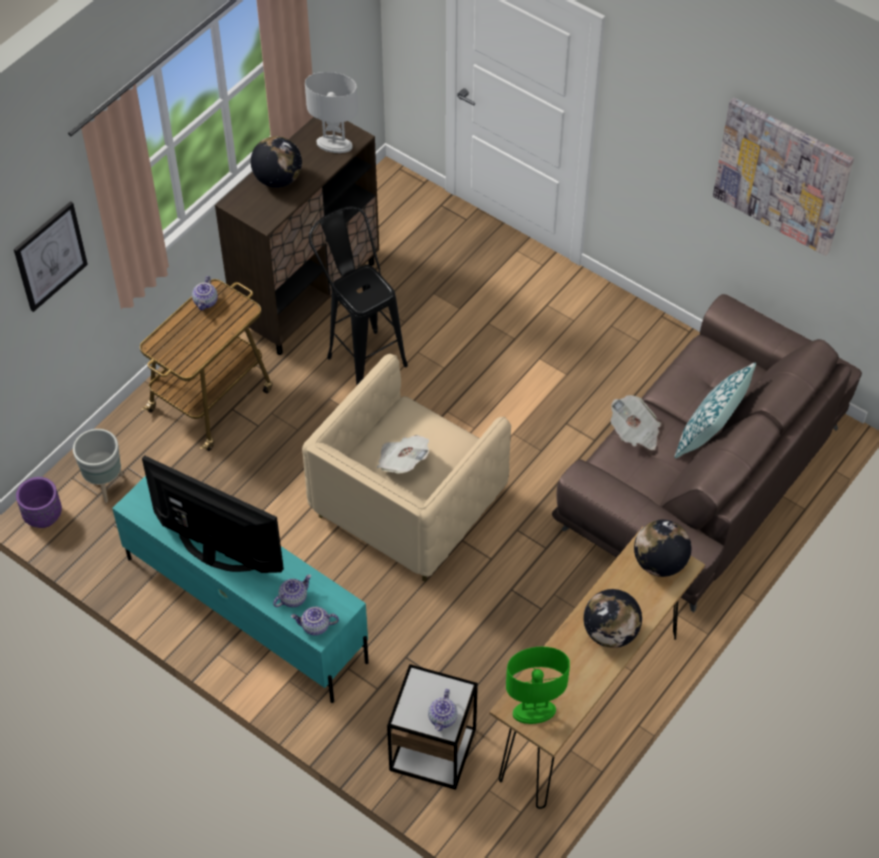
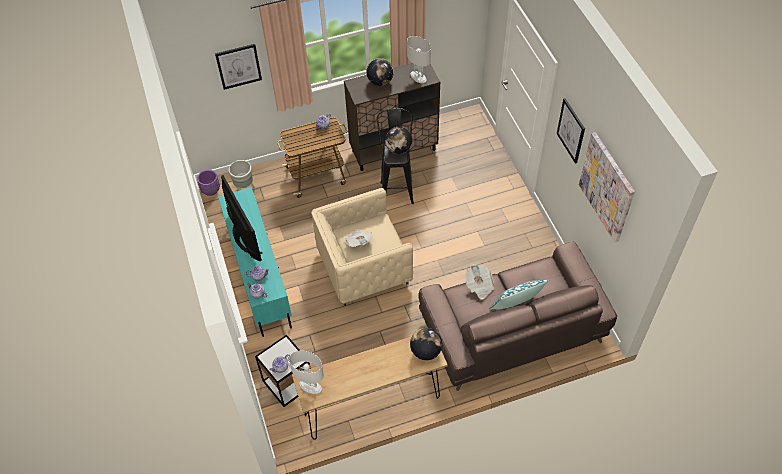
camera: 35 degrees right, 0 degrees up
green table lamp [506,647,570,724] -> white table lamp [289,350,324,394]
globe [583,589,642,648] -> globe moved to [385,127,412,154]
none -> picture [557,98,585,164]

